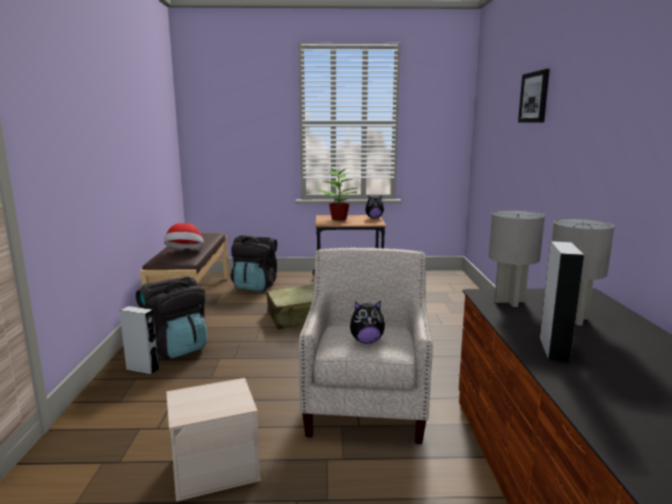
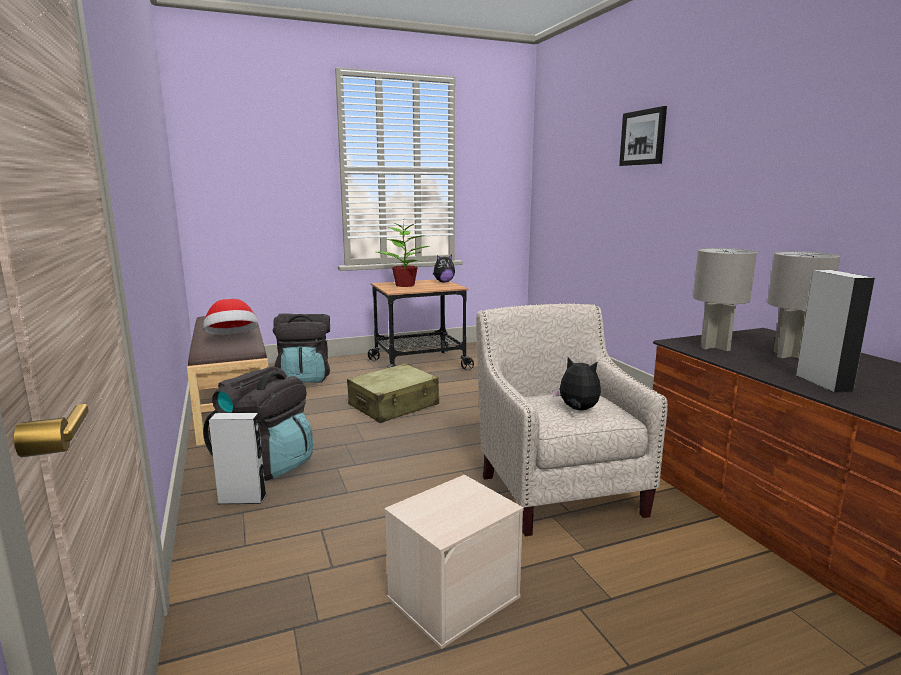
camera: 20 degrees left, 0 degrees up
plush toy [350,301,385,344] -> plush toy turned 120 degrees counterclockwise [553,357,601,410]

